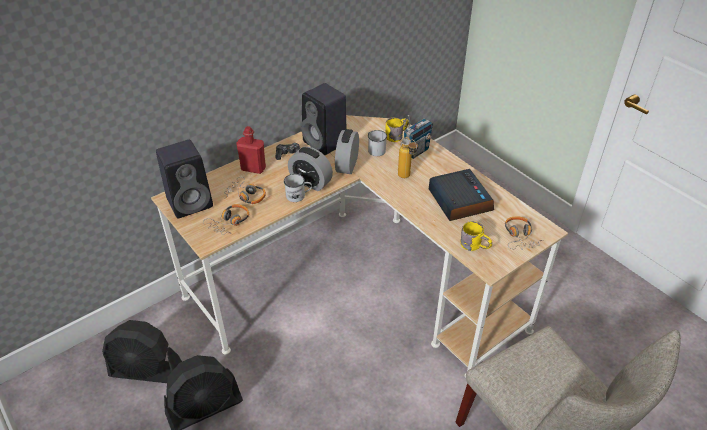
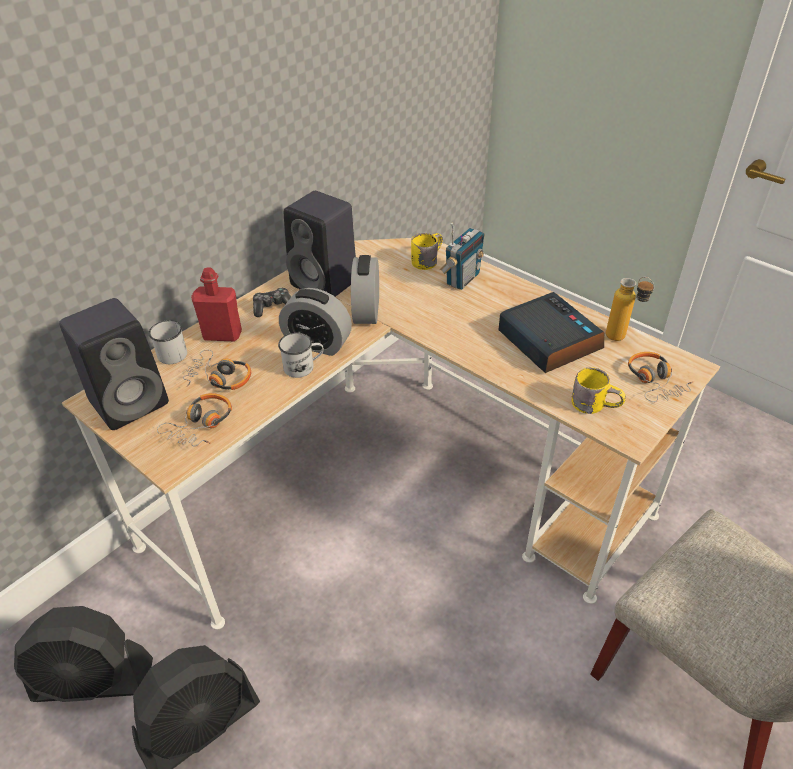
camera: 10 degrees left, 0 degrees up
white mug [368,130,387,156] -> white mug moved to [149,320,187,364]
bottle [398,139,418,178] -> bottle moved to [606,277,654,341]

